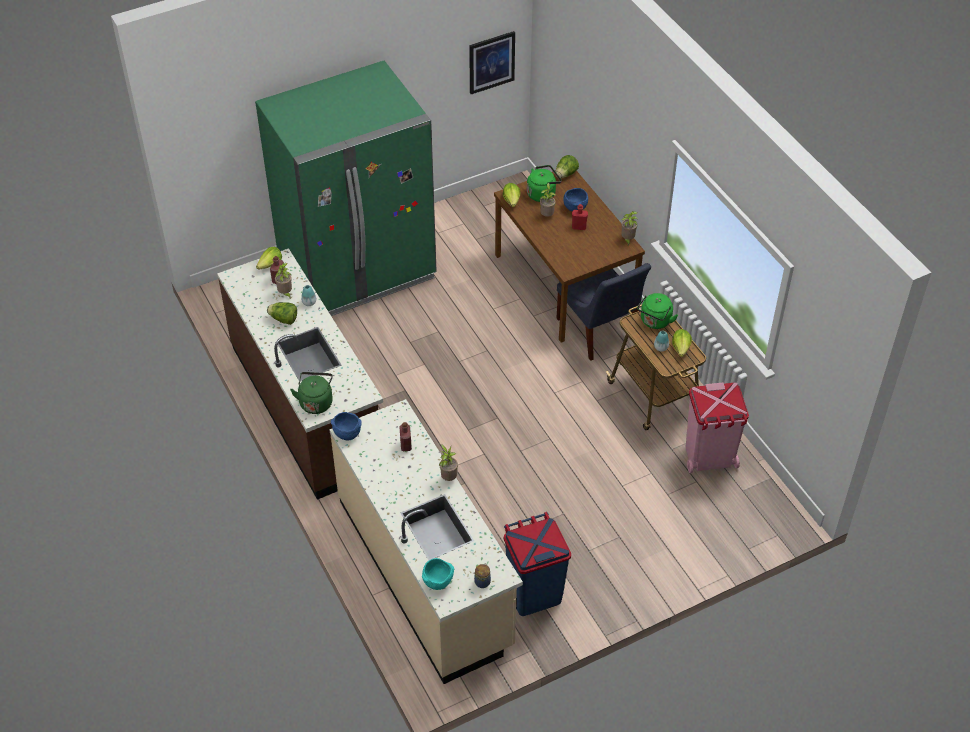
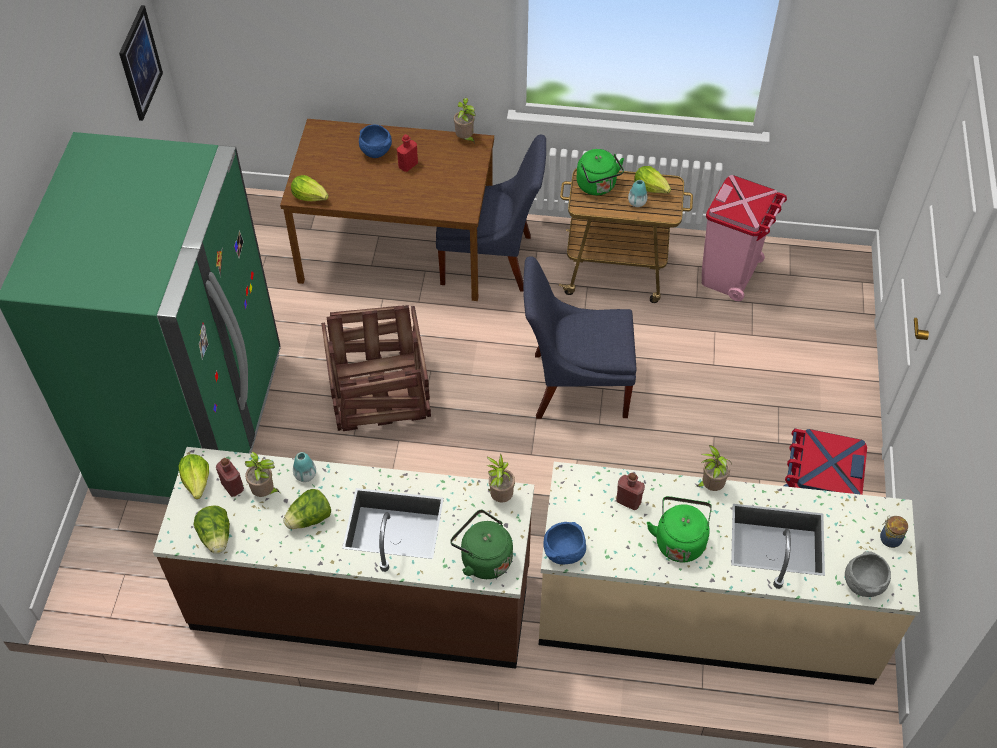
camera: 55 degrees left, 5 degrees up
turquoise bowl [422,558,454,590] -> grey bowl [845,551,891,597]
green kettle [527,165,562,202] -> green kettle moved to [647,496,712,563]
potted plant [540,183,557,217] -> potted plant moved to [486,453,515,502]
lettuce [556,155,579,178] -> lettuce moved to [193,506,230,554]
none -> crate [321,305,431,431]
none -> blue chair [523,256,636,419]

